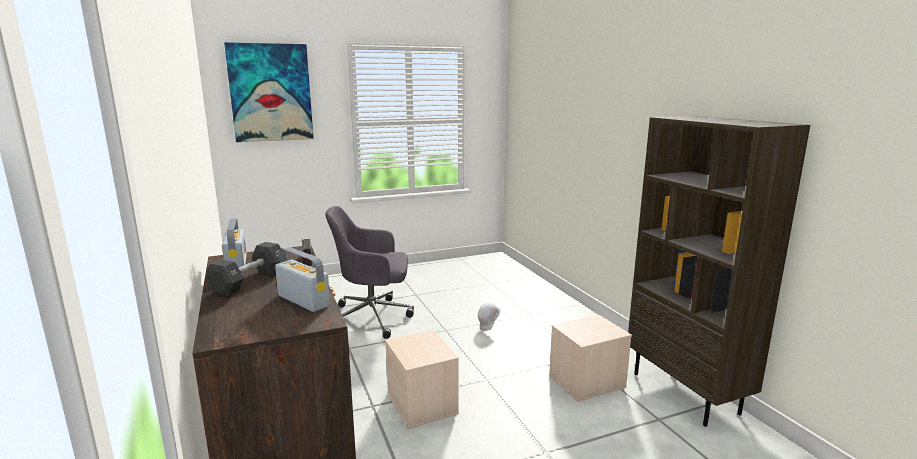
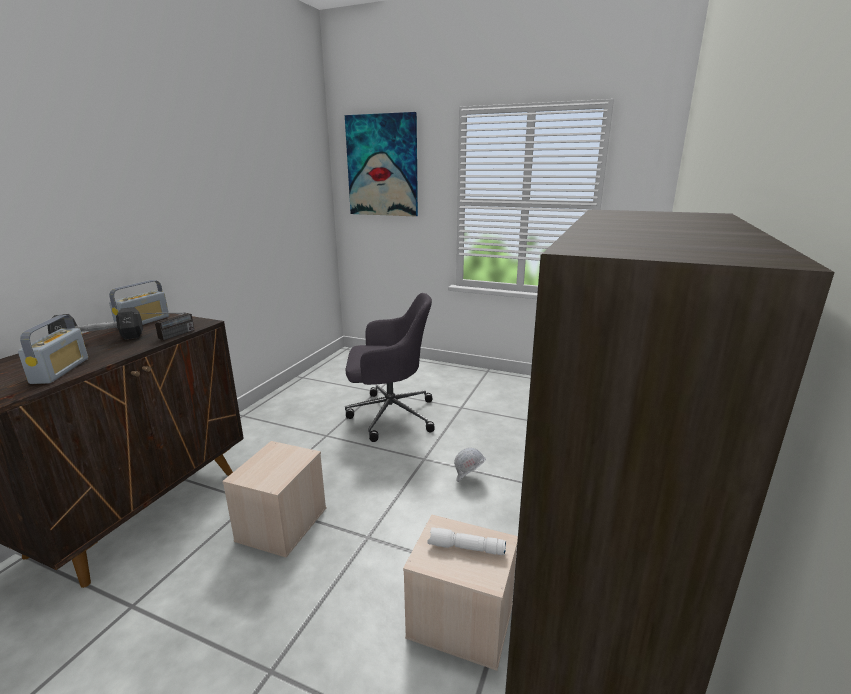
camera: 45 degrees right, 5 degrees up
grey office chair [325,206,414,339] -> grey office chair turned 135 degrees clockwise [345,293,435,442]
none -> white flashlight [427,527,506,555]

